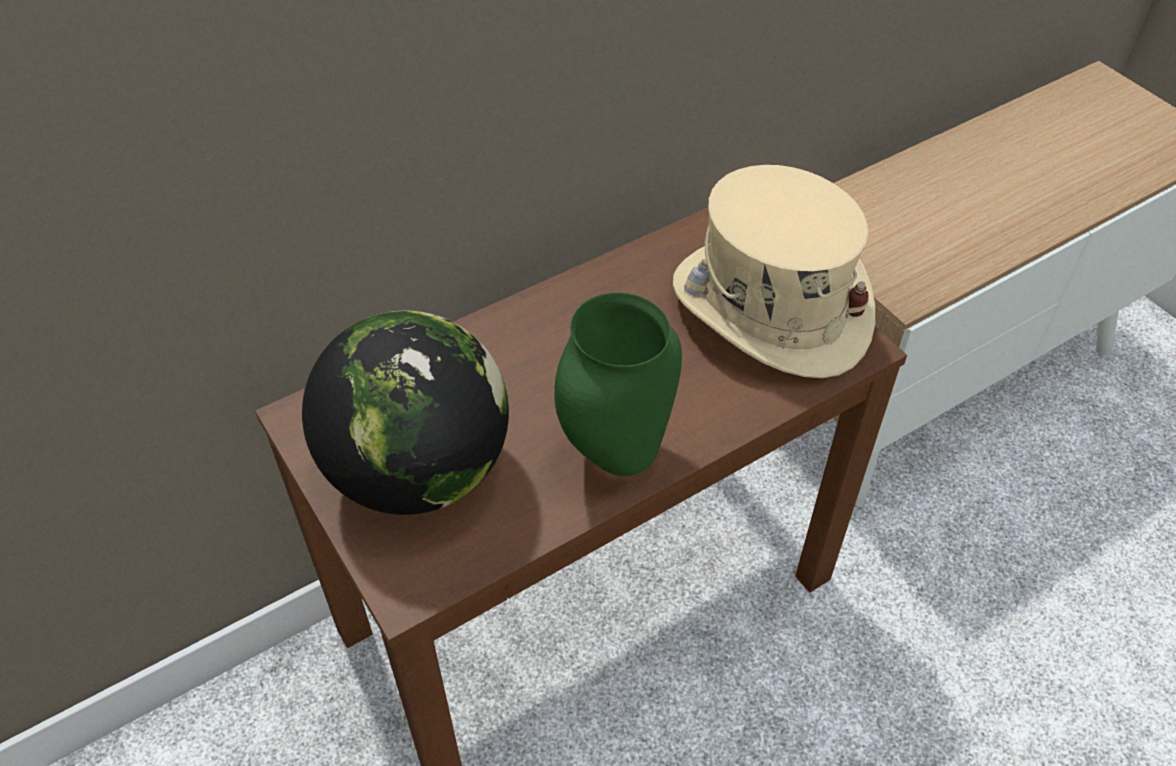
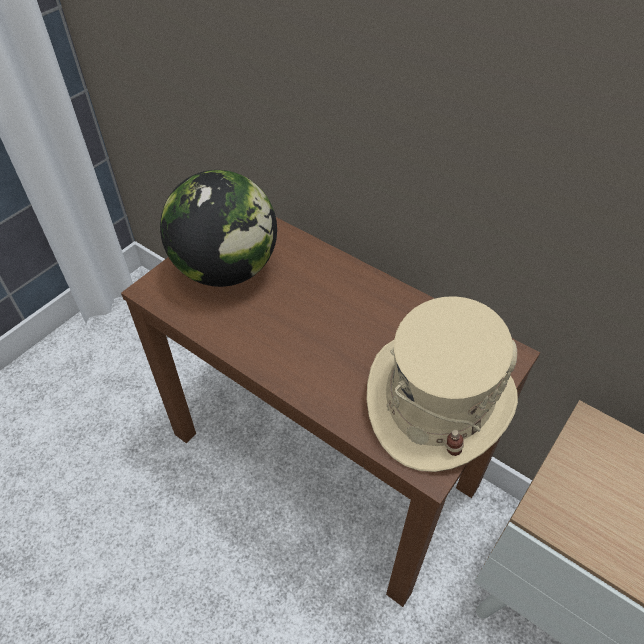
camera: 70 degrees right, 0 degrees up
green vase [554,293,682,476] -> none

